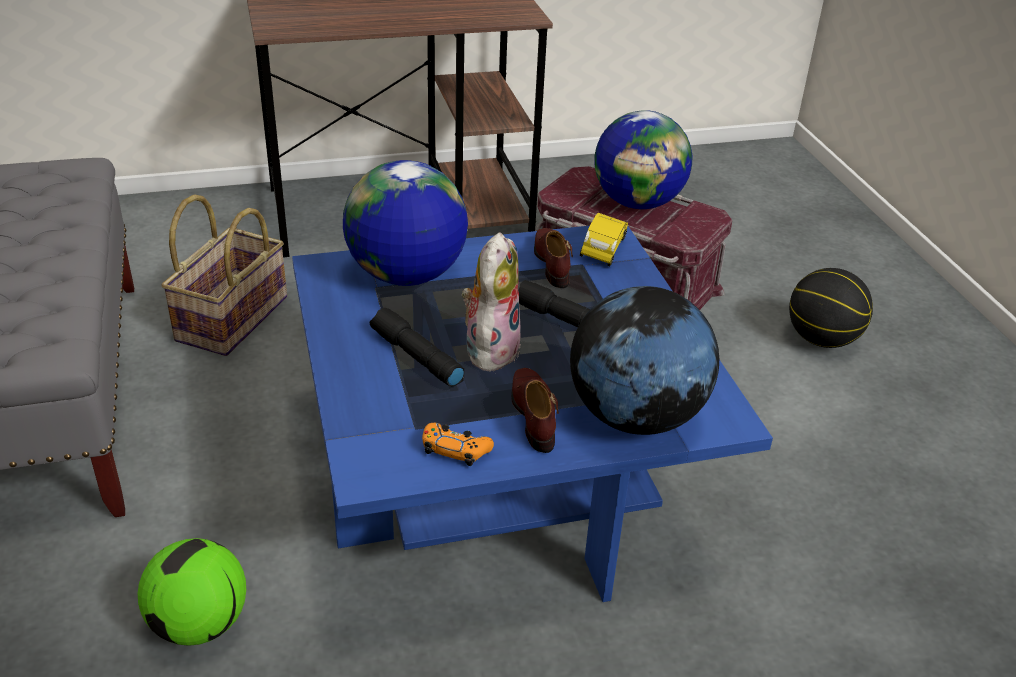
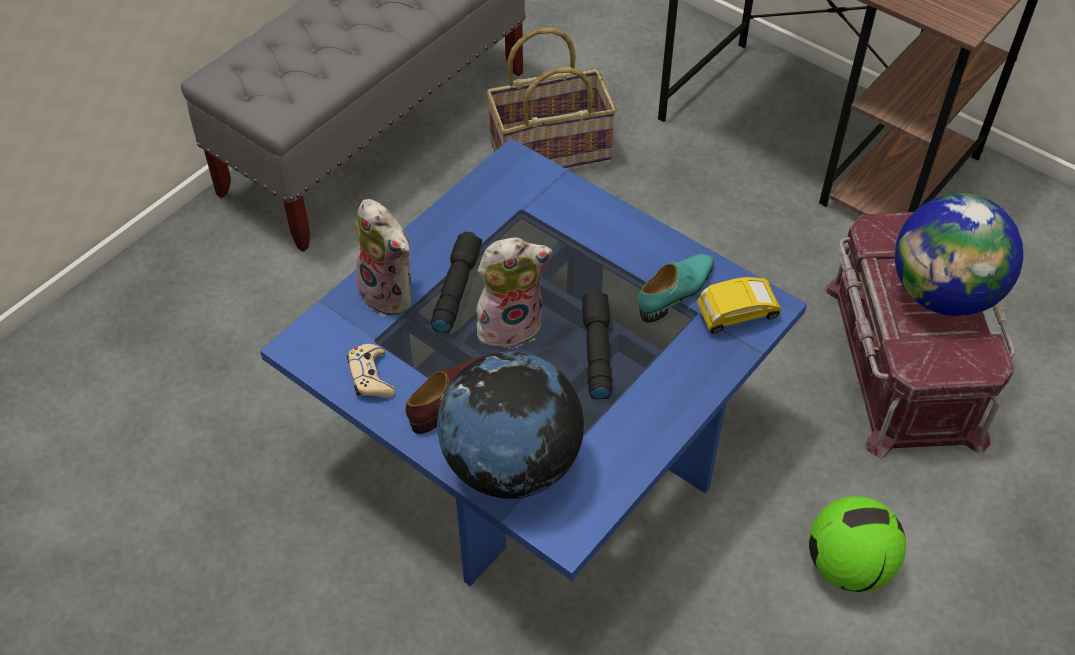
camera: 55 degrees right, 15 degrees up
football [138,538,246,646] -> football moved to [809,496,906,592]
globe [343,160,468,286] -> none
orange game controller [422,423,494,466] -> beige game controller [347,344,395,398]
brown shoe [534,228,573,288] -> turquoise shoe [638,254,714,322]
basketball [789,268,873,348] -> none
none -> plush toy [356,199,412,317]

